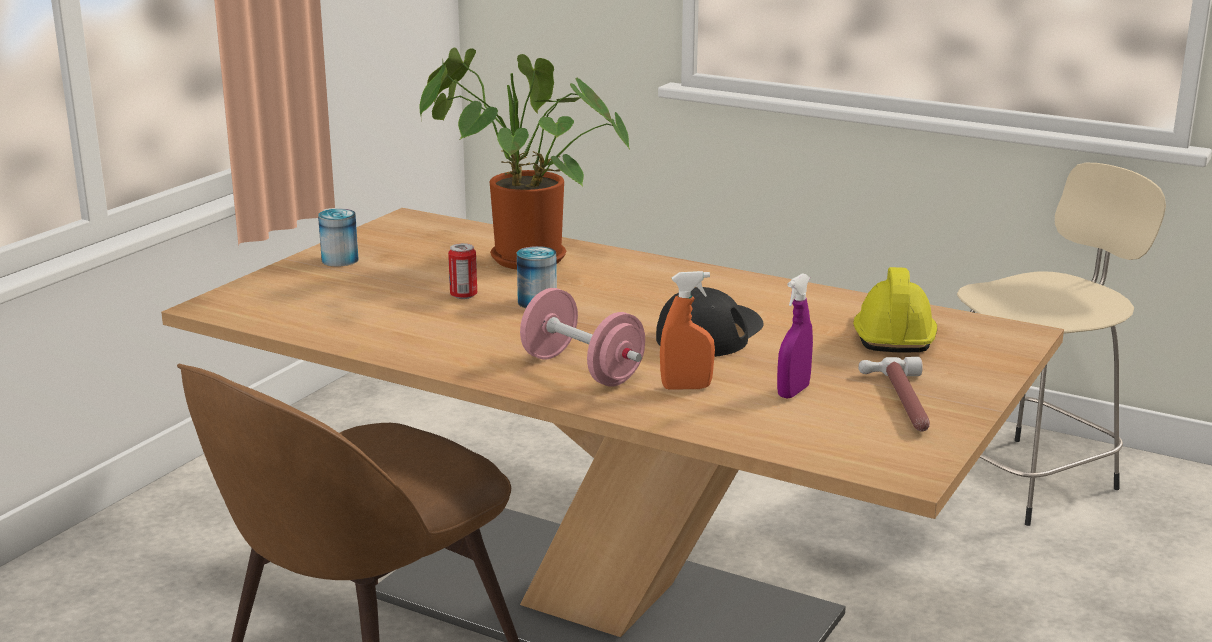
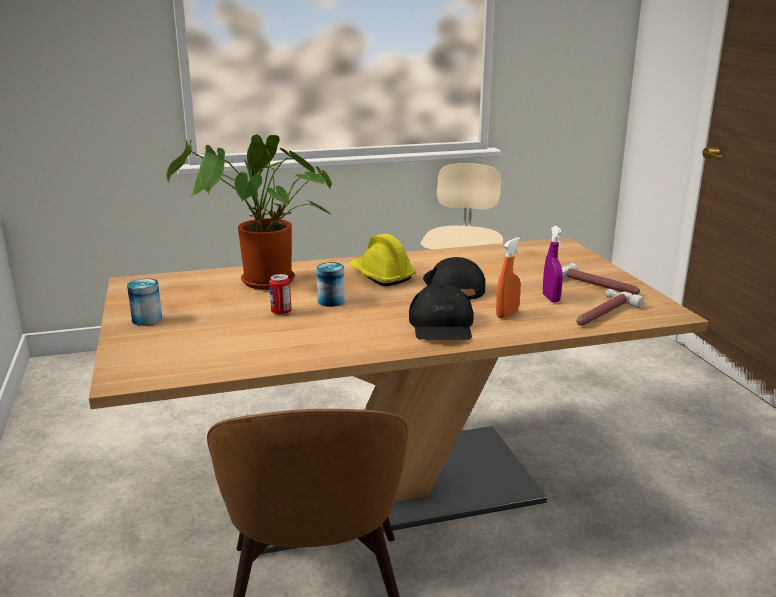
camera: 45 degrees left, 0 degrees up
pink dumbbell [520,288,645,387] -> black cap [409,284,474,340]
yellow hard hat [853,267,937,352] -> yellow hard hat moved to [348,234,416,286]
none -> hammer [576,289,644,326]

